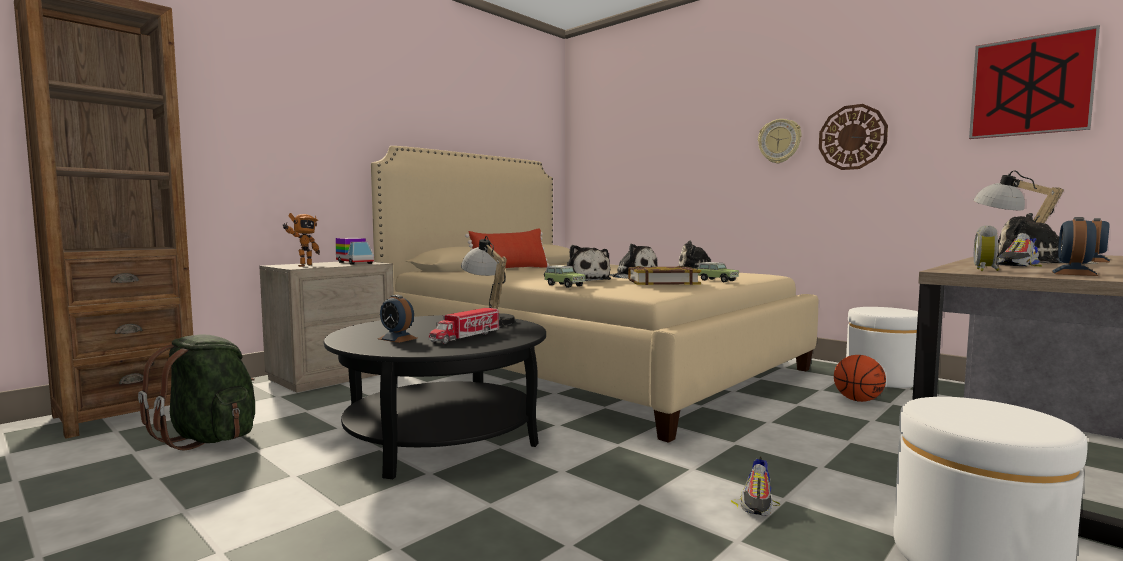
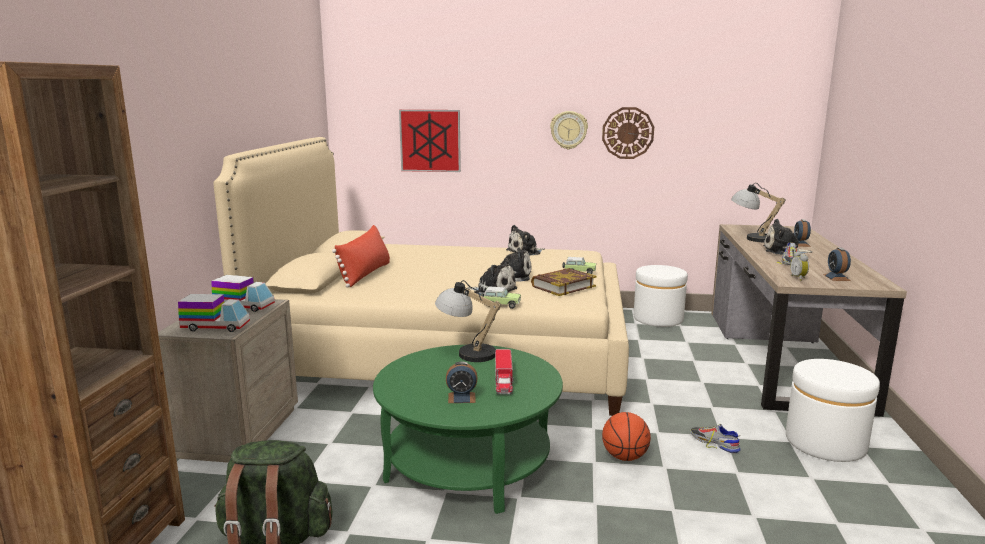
camera: 35 degrees left, 10 degrees up
toy robot [283,213,320,267] -> toy truck [178,294,250,332]
black coffee table [324,315,546,479] -> green coffee table [373,345,563,514]
shoe [731,457,781,516] -> shoe turned 150 degrees clockwise [691,424,741,453]
basketball [834,355,886,402] -> basketball moved to [602,412,651,461]
picture [969,25,1100,139] -> picture moved to [399,110,461,172]

